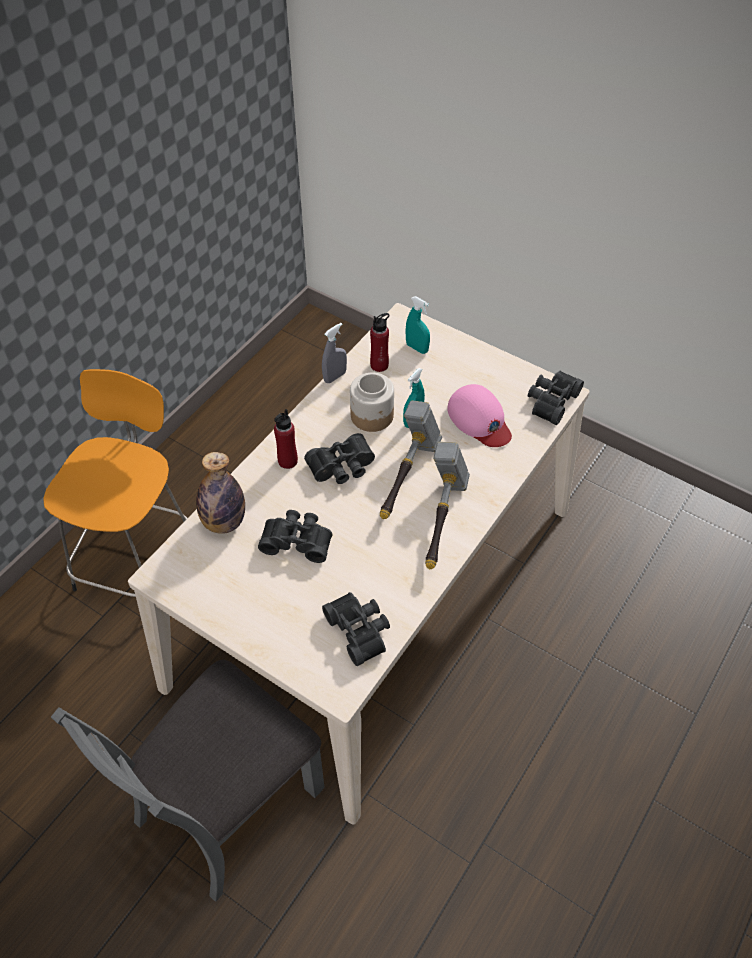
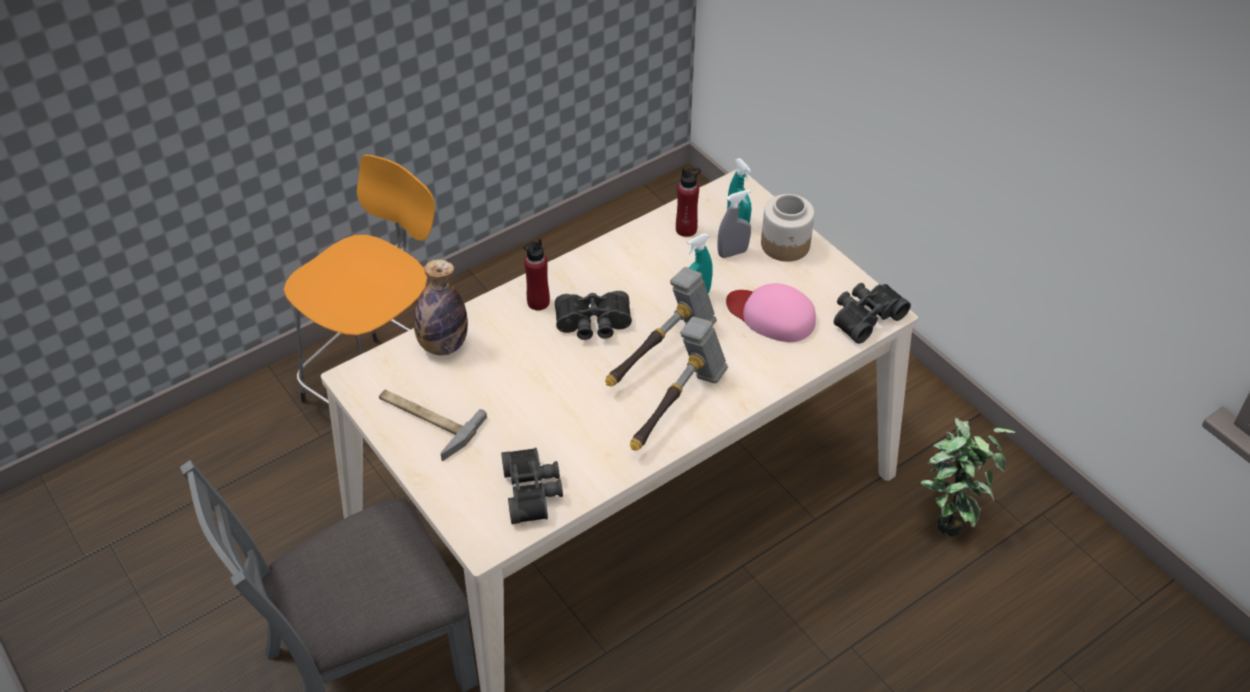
camera: 20 degrees right, 5 degrees down
black binoculars [258,510,333,563] -> none
grey spray bottle [322,323,347,383] -> grey spray bottle moved to [718,190,751,258]
jar [350,373,394,432] -> jar moved to [761,194,815,262]
pink cap [447,384,512,447] -> pink cap turned 135 degrees clockwise [726,283,816,342]
none -> hammer [379,390,487,461]
none -> potted plant [921,418,1015,537]

